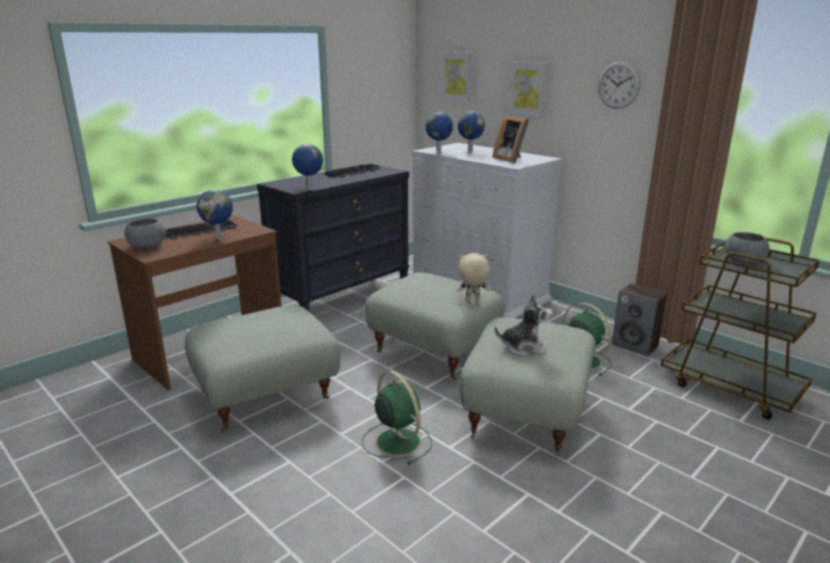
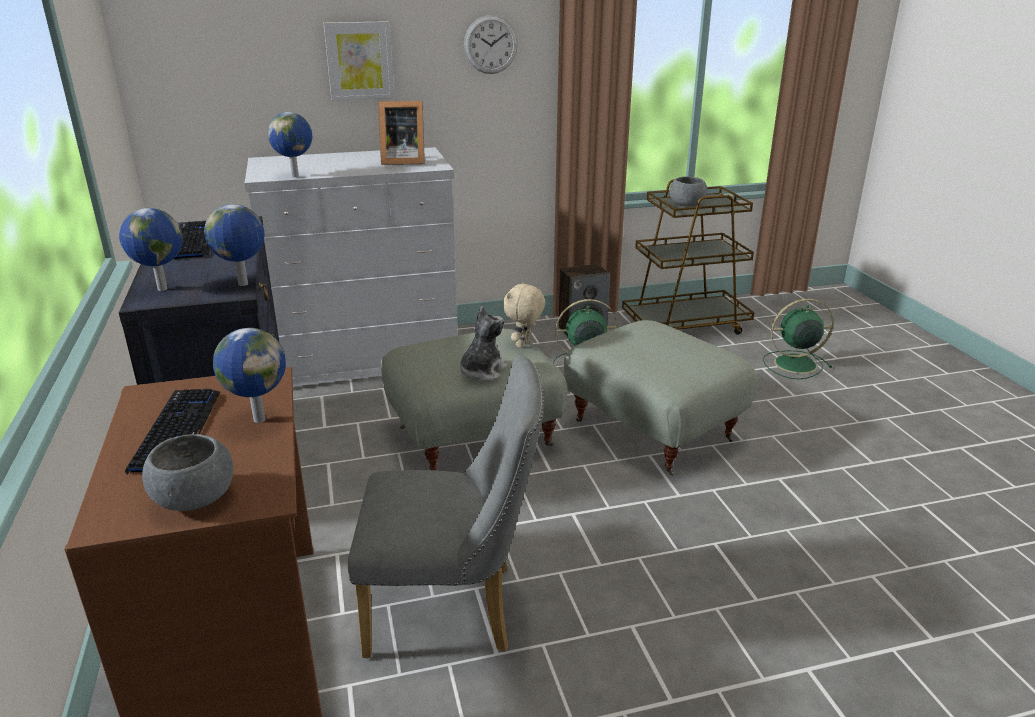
camera: 60 degrees left, 5 degrees up
grey ottoman [185,305,340,431] -> grey chair [348,355,544,658]
green fan [362,371,432,465] -> green fan moved to [763,299,833,379]
picture [440,51,474,103] -> none
globe [458,111,485,153] -> globe moved to [119,208,183,291]
plush toy [495,294,553,357] -> plush toy moved to [460,306,508,381]

